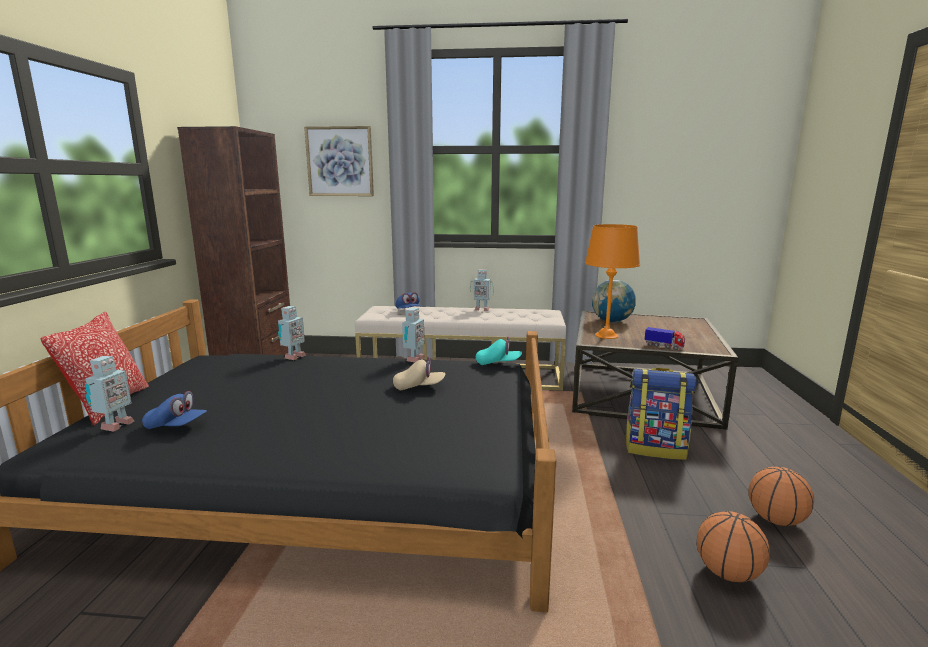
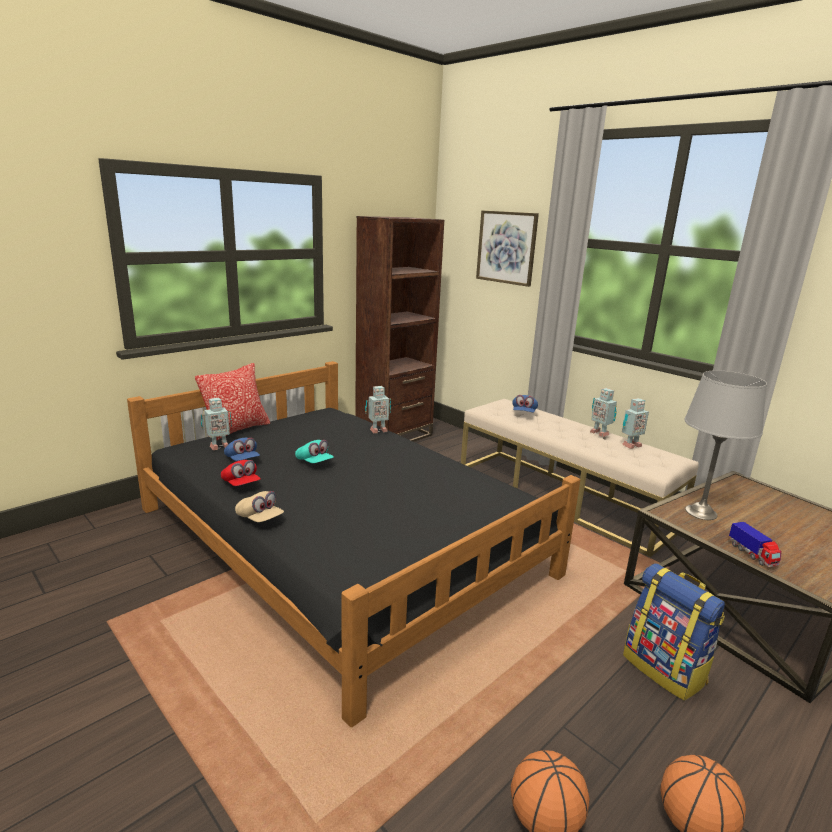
camera: 40 degrees right, 5 degrees up
beige cap [393,357,445,390] -> beige cap moved to [235,491,284,522]
toy robot [402,308,425,362] -> toy robot moved to [622,398,649,449]
turquoise cap [476,337,522,365] -> turquoise cap moved to [295,440,334,463]
orange table lamp [585,224,640,339] -> grey table lamp [684,370,767,520]
globe [592,280,636,322] -> none
none -> red cap [221,460,261,486]

